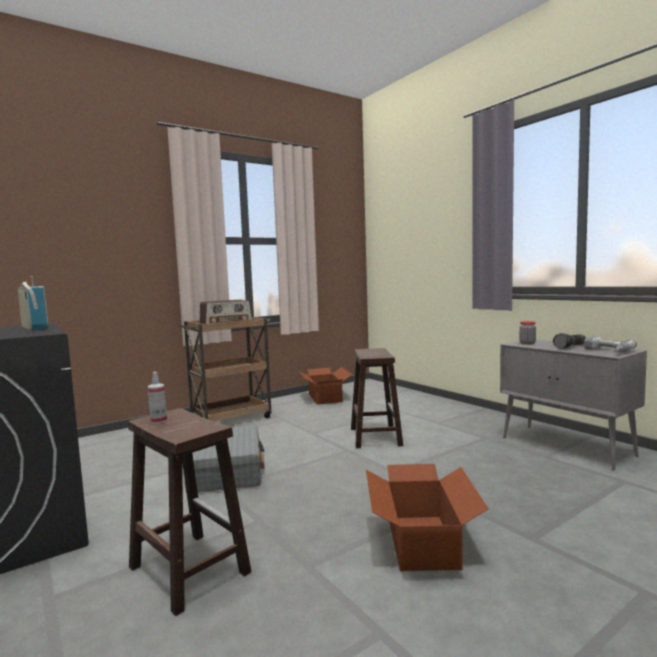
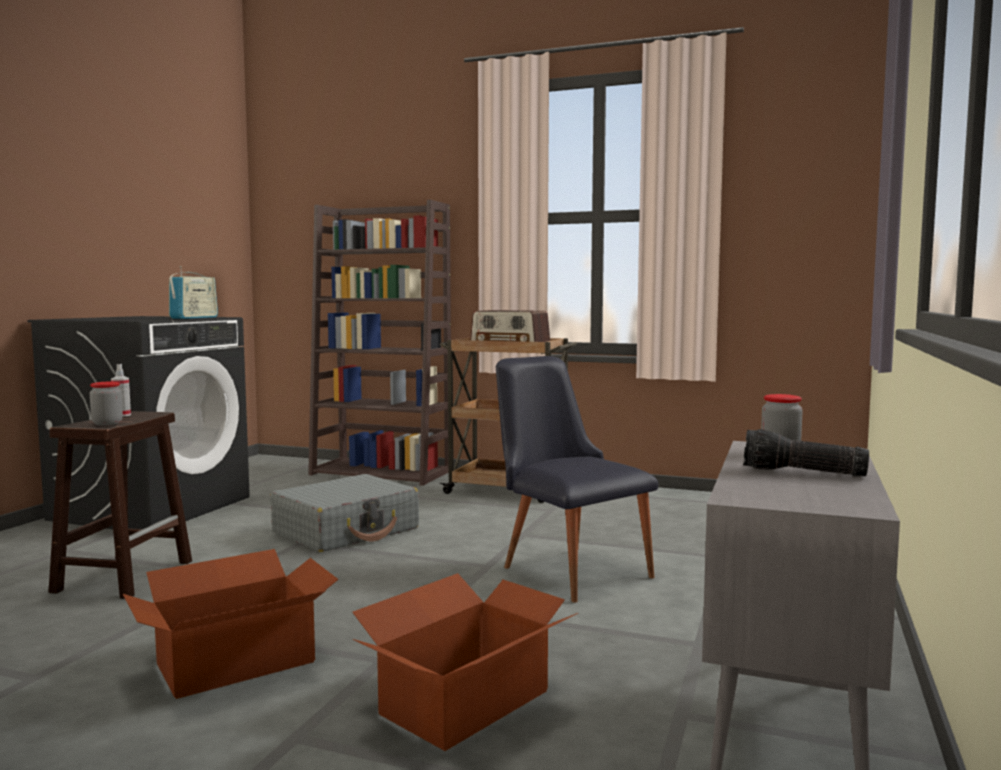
camera: 55 degrees right, 0 degrees up
cardboard box [299,367,352,404] -> cardboard box moved to [352,573,578,751]
brown stool [351,348,403,448] -> black chair [496,356,658,603]
power drill [584,336,637,352] -> none
none -> jar [90,382,123,426]
none -> brown bookcase [308,200,451,486]

